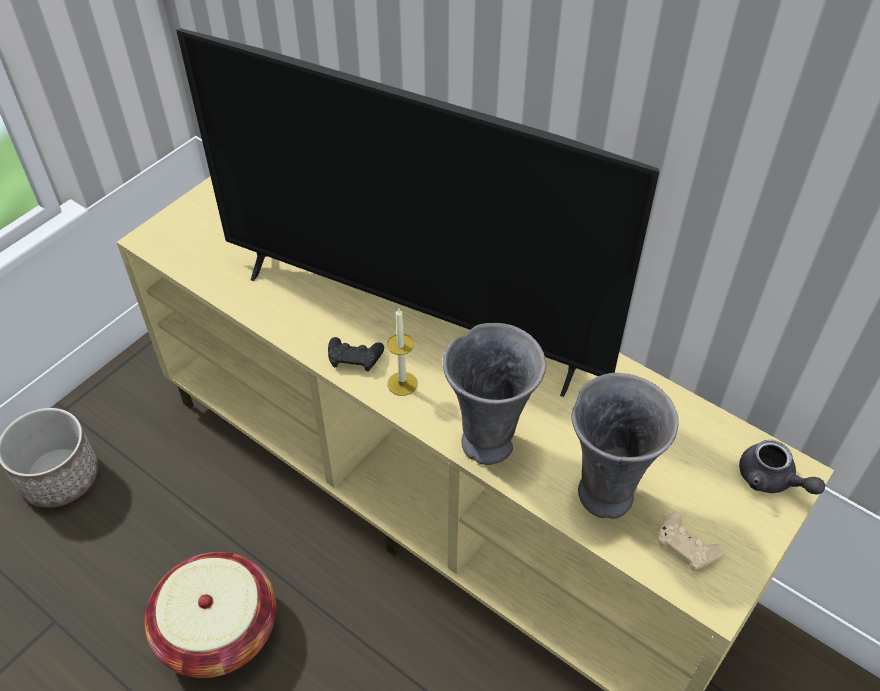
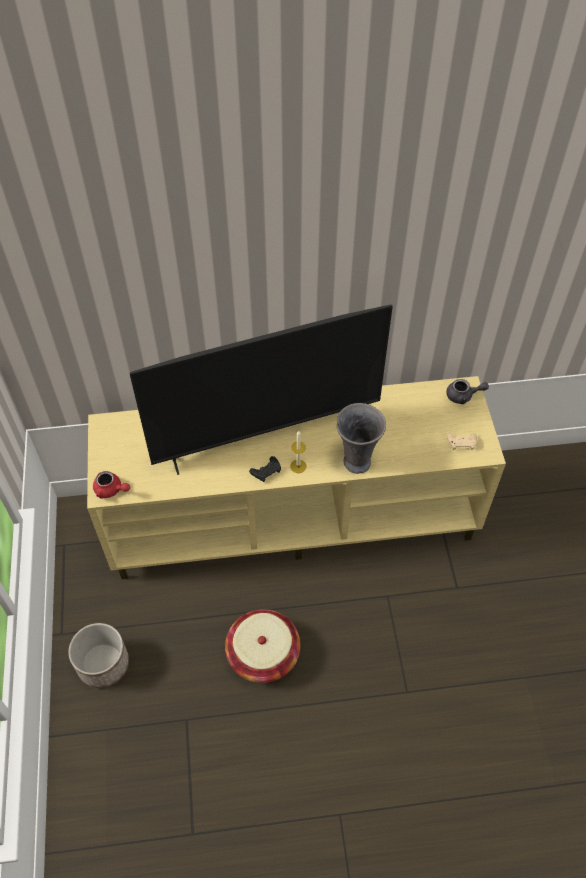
camera: 45 degrees left, 5 degrees up
grey vase [571,373,679,519] -> none
none -> red teapot [93,471,130,499]

